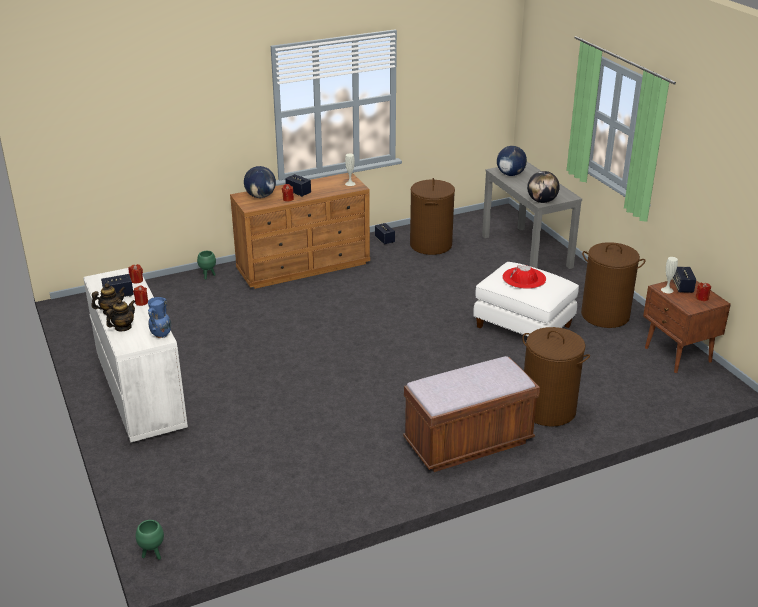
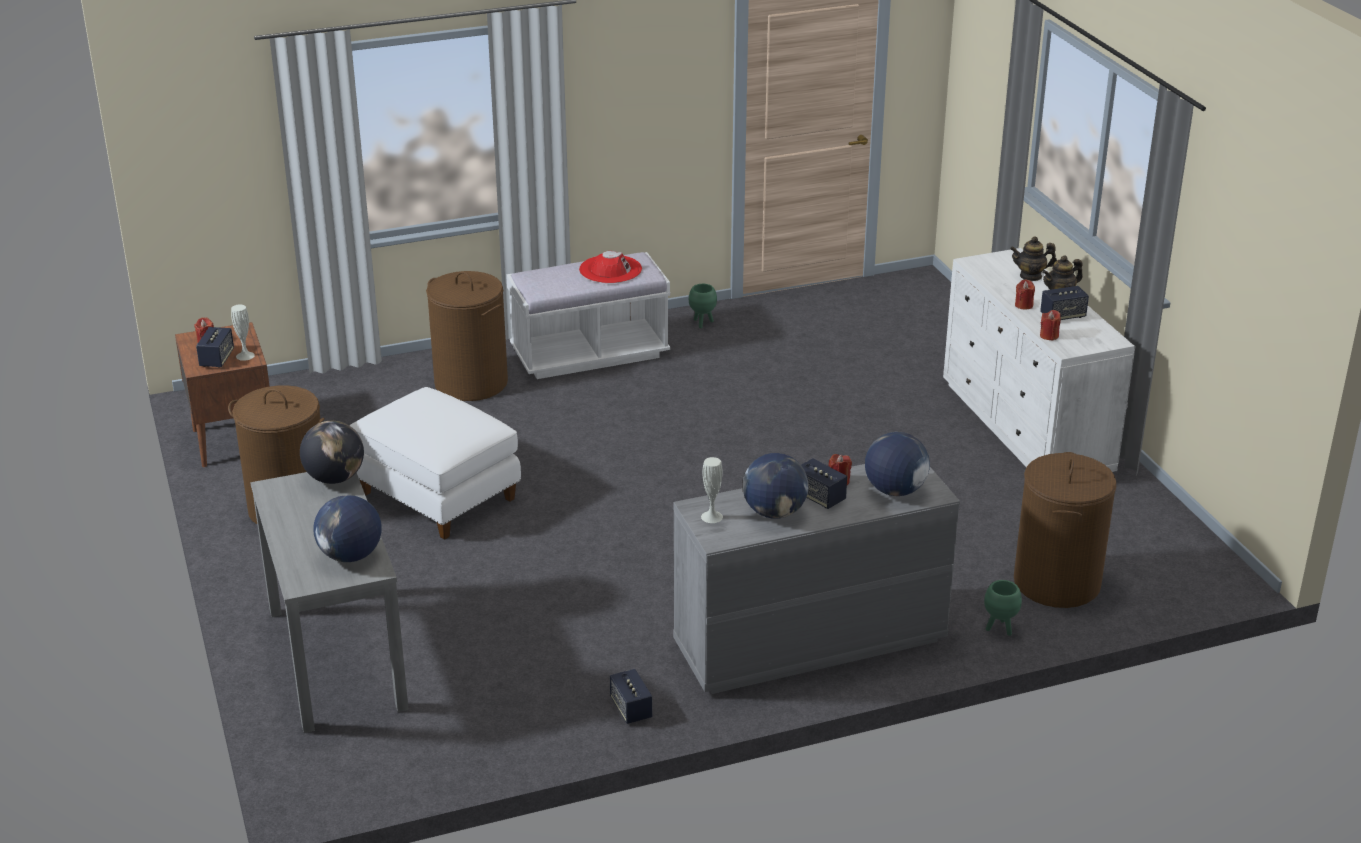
camera: 175 degrees left, 0 degrees up
teapot [106,299,135,332] -> teapot turned 45 degrees clockwise [1010,236,1057,281]
green planter [136,520,164,560] -> green planter moved to [689,284,717,328]
blue vase [148,297,171,338] -> none
brown dresser [230,173,370,289] -> grey dresser [673,464,960,694]
brown bench [403,356,540,472] -> white bench [506,252,670,379]
brown laundry basket [410,178,455,255] -> brown laundry basket moved to [1014,452,1116,608]
red hat [502,265,546,289] -> red hat moved to [579,251,642,283]
none -> globe [743,453,808,519]

